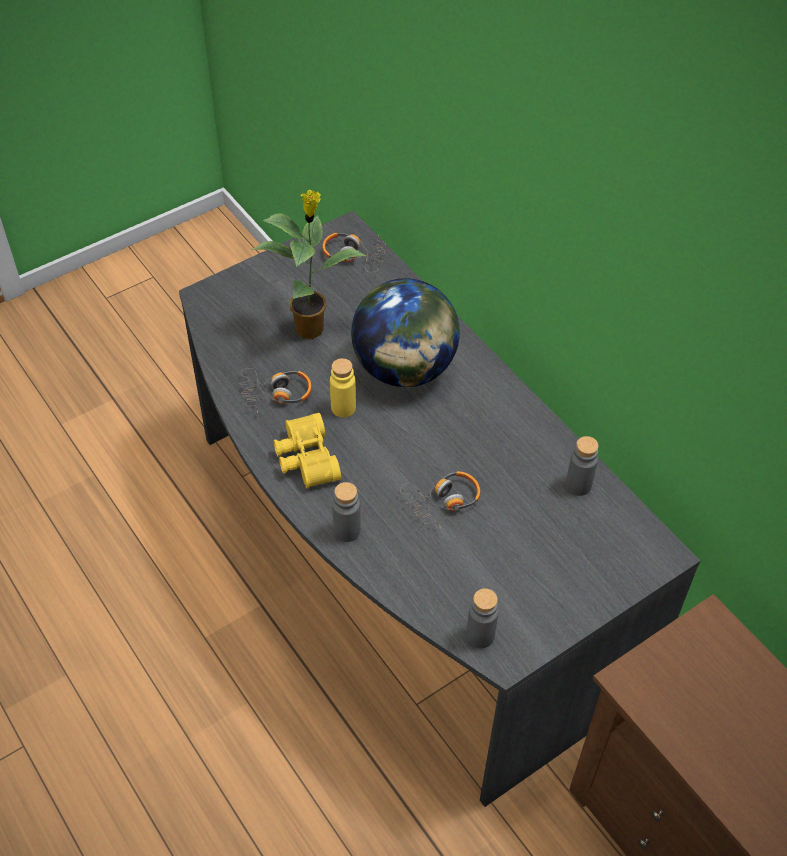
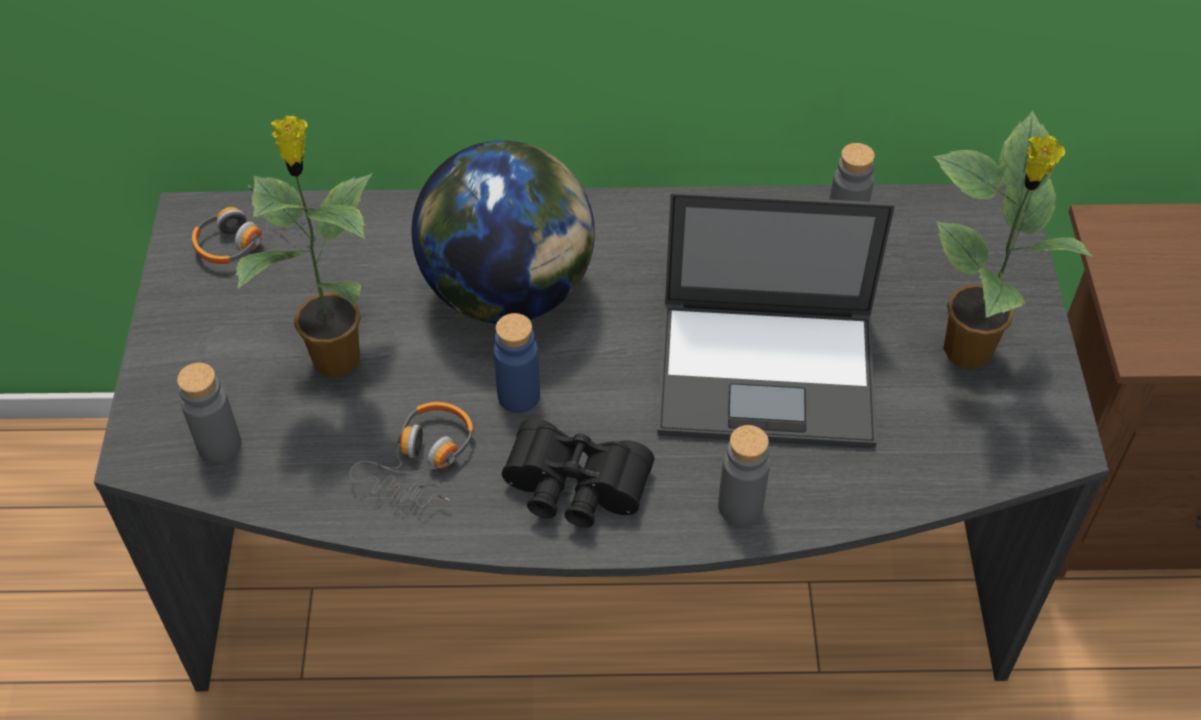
camera: 55 degrees left, 0 degrees up
yellow binoculars [274,413,341,488] -> black binoculars [502,418,654,528]
yellow bottle [330,358,356,418] -> blue bottle [494,313,540,413]
headphones [400,471,481,529] -> laptop [657,191,895,449]
grey bottle [466,588,498,648] -> grey bottle moved to [177,363,241,463]
none -> potted plant [933,110,1093,369]

